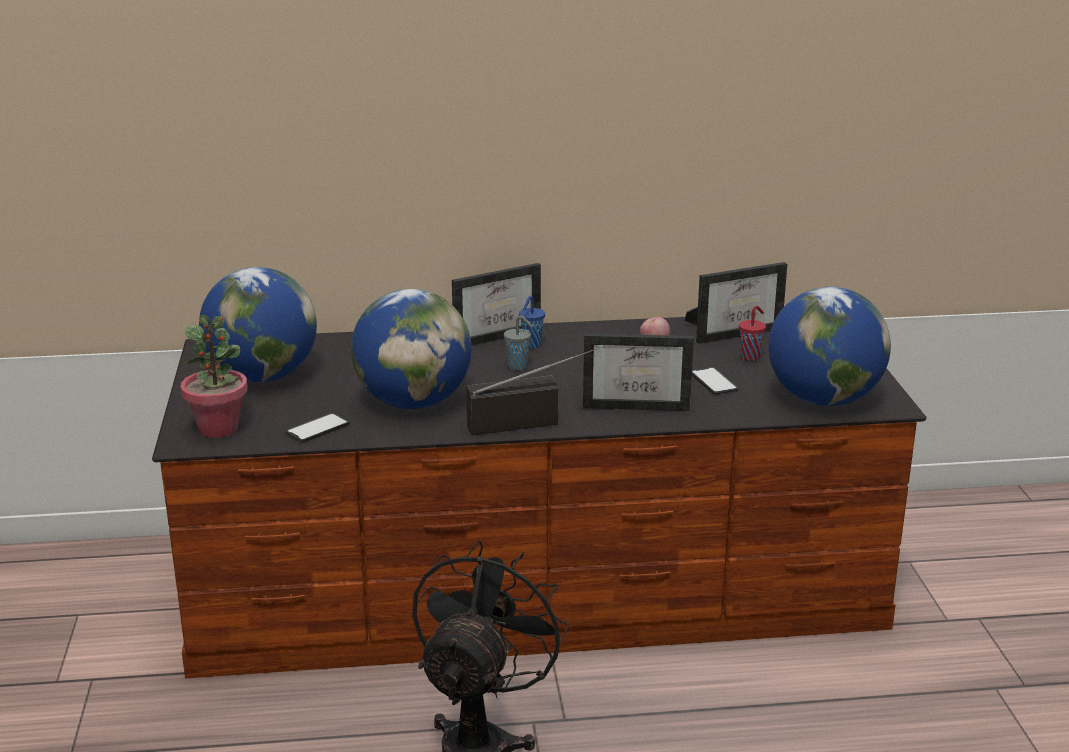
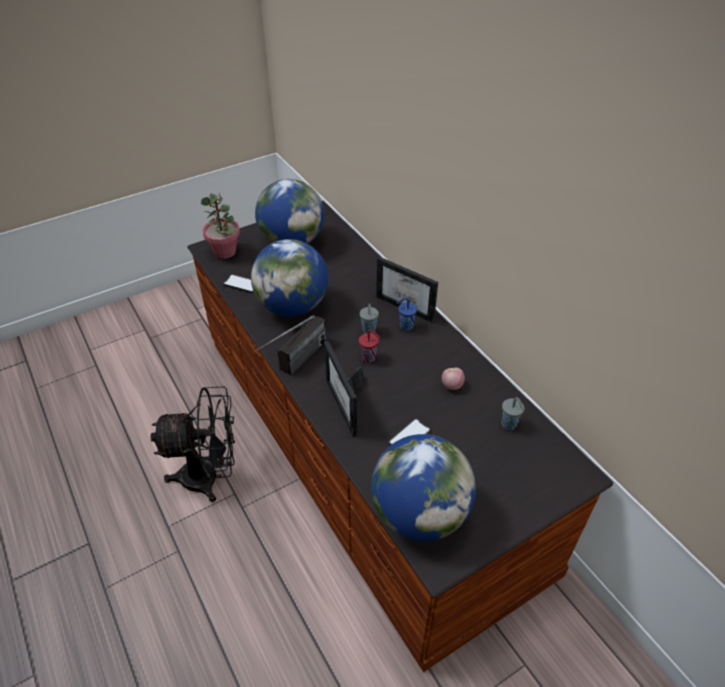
camera: 65 degrees right, 20 degrees up
radio [466,346,605,436] -> radio turned 75 degrees clockwise [253,315,327,375]
picture frame [685,262,787,344] -> grey cup [501,397,524,430]
red cup [739,306,766,361] -> red cup moved to [359,330,380,363]

